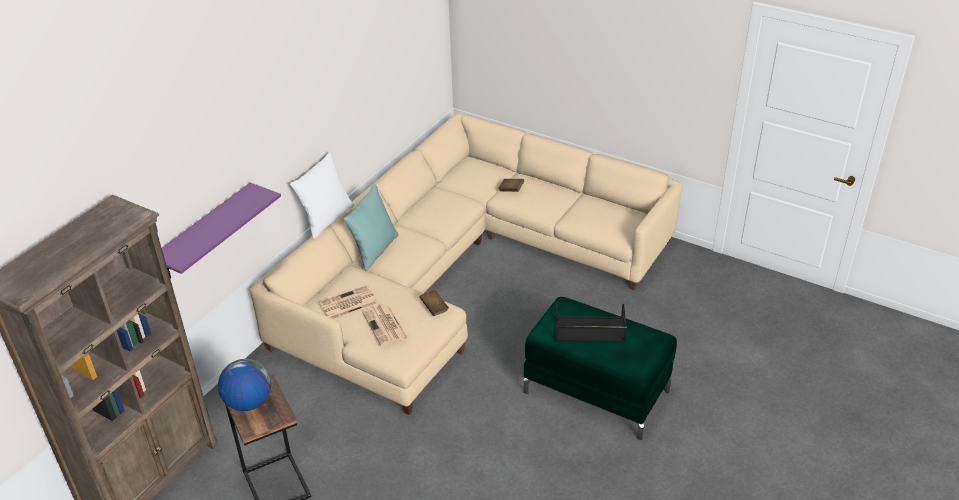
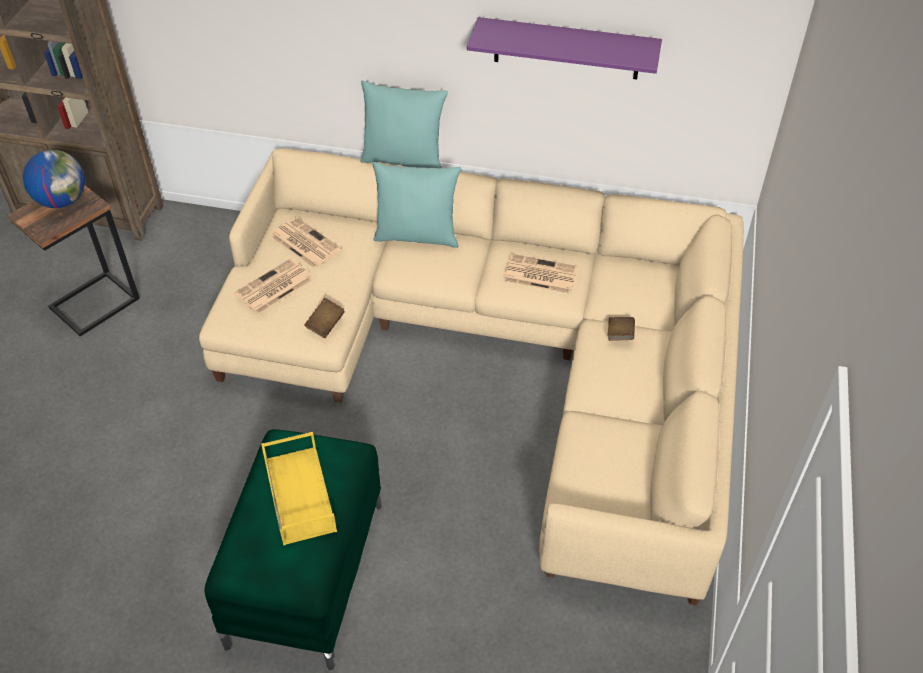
camera: 70 degrees right, 10 degrees up
purple shelf [162,183,281,279] -> purple shelf moved to [467,17,662,79]
white pillow [290,152,354,239] -> turquoise pillow [360,80,448,168]
black tray [555,303,627,342] -> yellow tray [261,432,337,546]
none -> newspaper [503,254,578,294]

